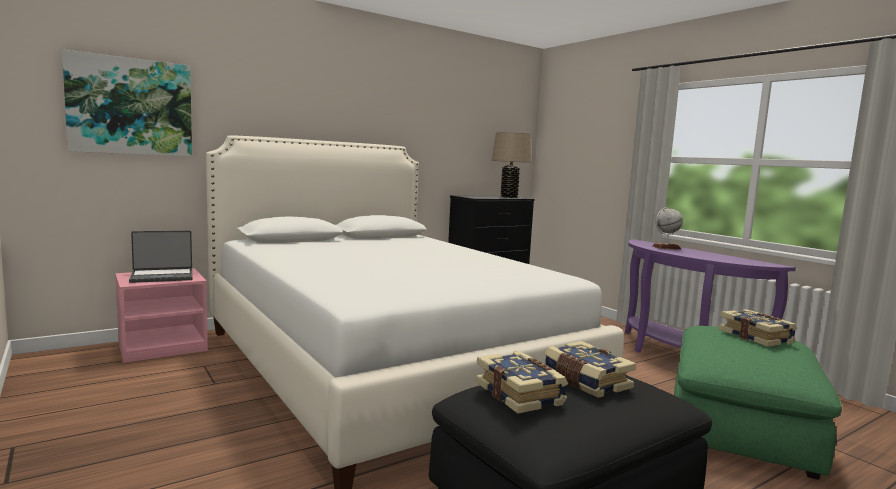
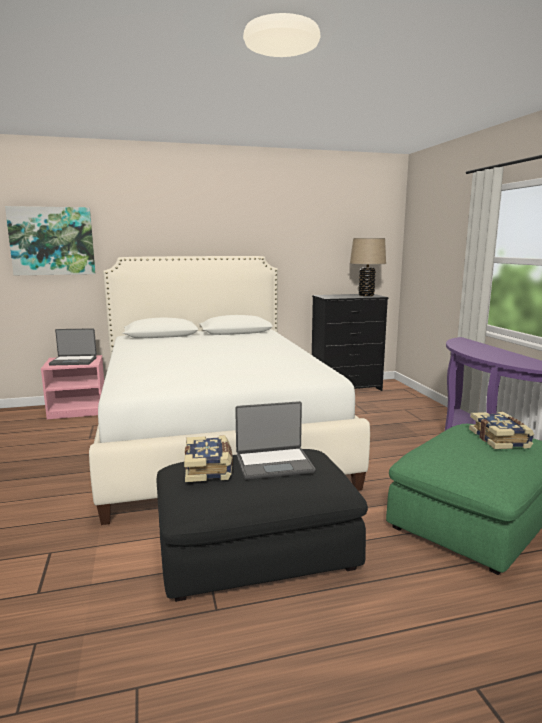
camera: 20 degrees right, 5 degrees up
book [545,341,636,398] -> laptop [235,401,315,480]
globe [653,207,683,249] -> none

